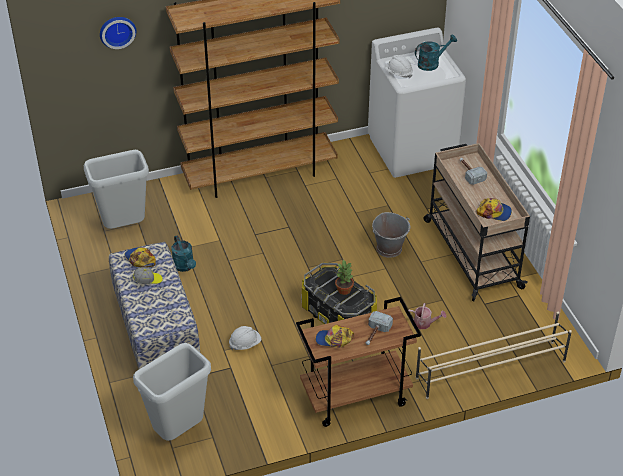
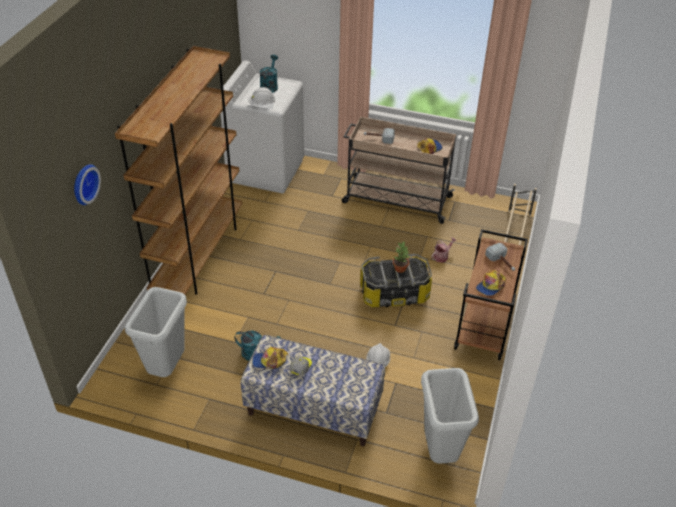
camera: 55 degrees left, 0 degrees up
grey bucket [372,212,411,258] -> none

